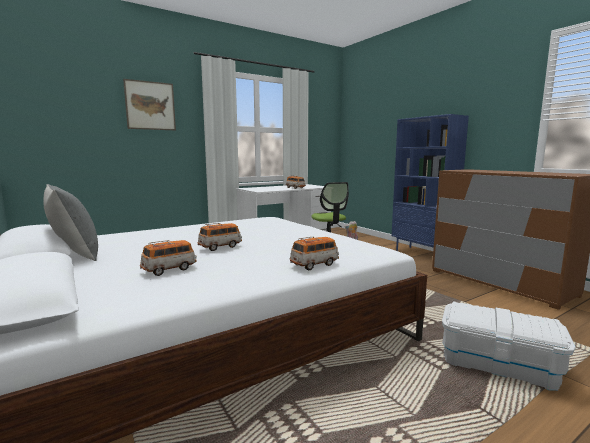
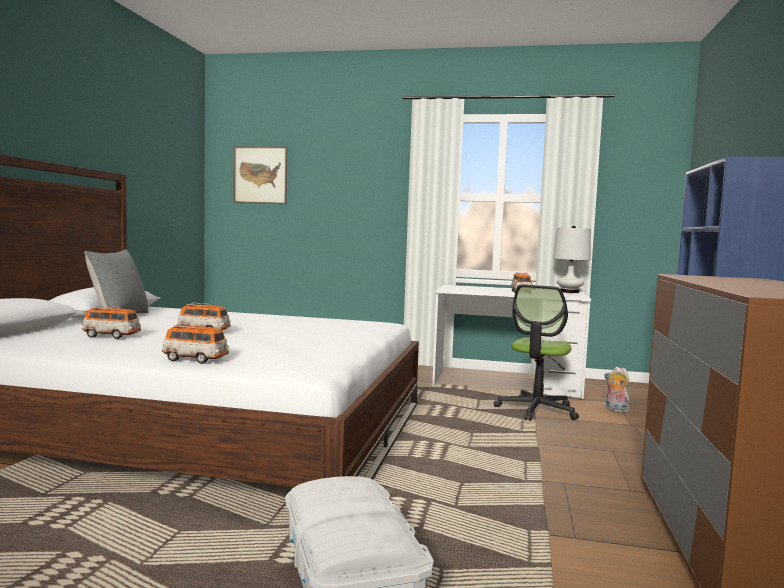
camera: 45 degrees right, 5 degrees down
picture [123,79,176,130] -> picture moved to [233,146,287,204]
none -> white table lamp [553,226,591,293]

